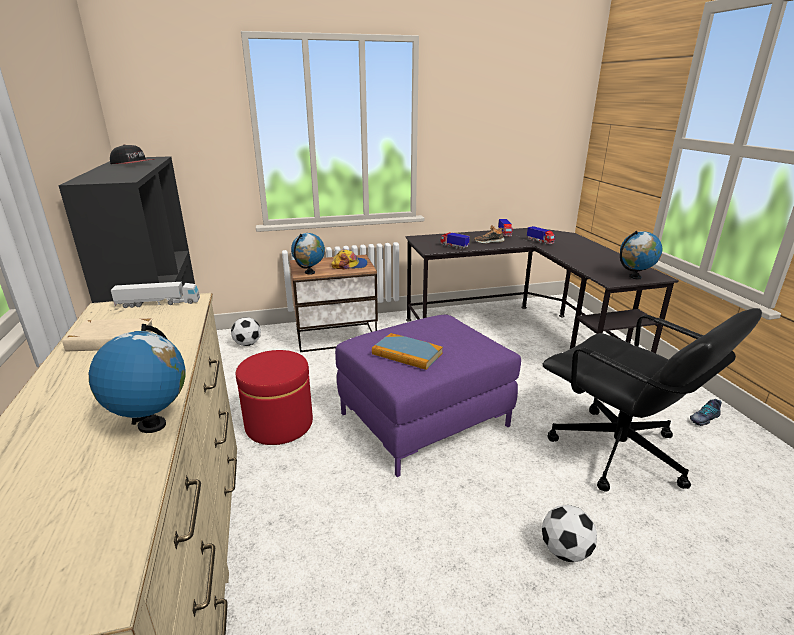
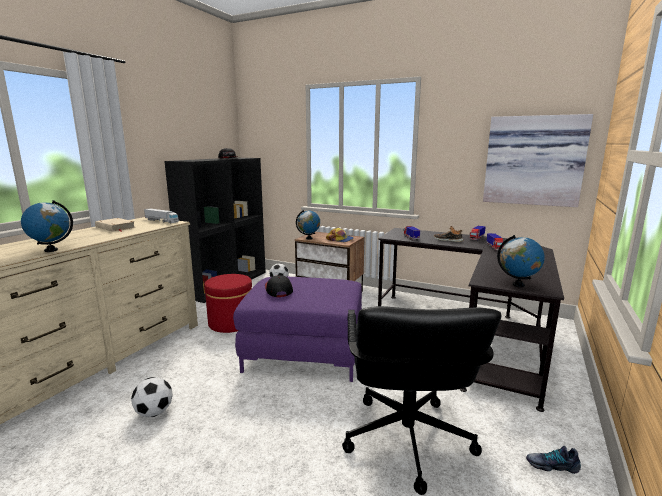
camera: 40 degrees right, 10 degrees down
book [372,333,443,370] -> cap [265,275,293,297]
football [542,505,597,562] -> football moved to [131,377,173,417]
none -> picture [483,114,593,207]

